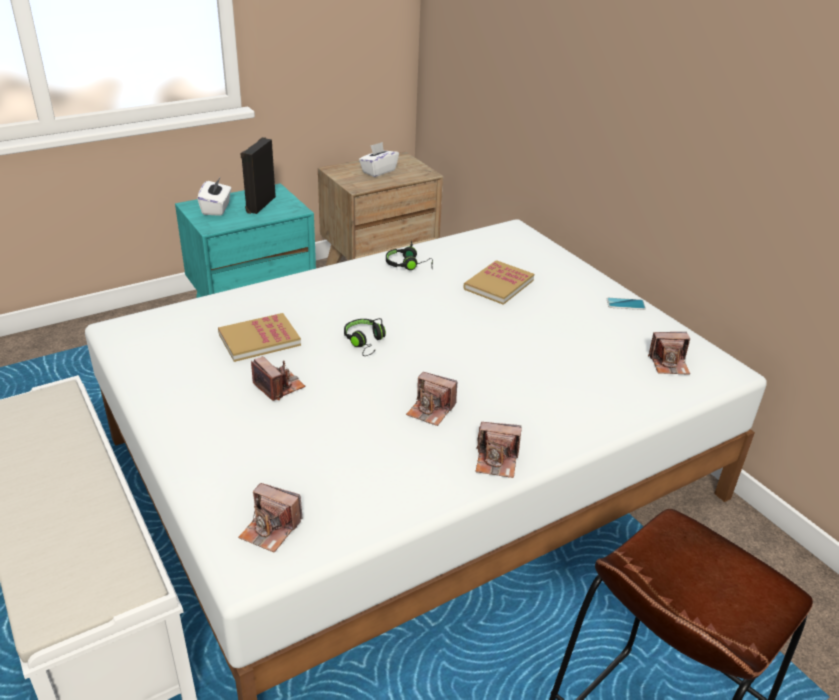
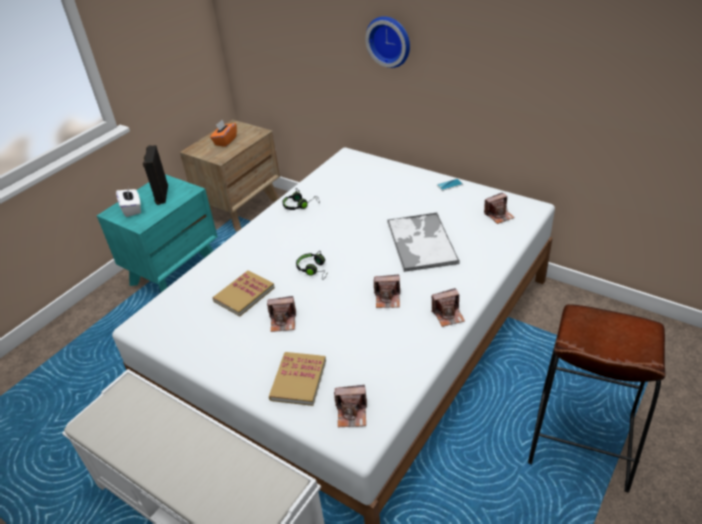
camera: 20 degrees left, 5 degrees up
camera [251,356,305,401] -> camera turned 150 degrees clockwise [267,296,296,332]
white tissue box [359,142,399,177] -> orange tissue box [210,120,237,147]
book [463,260,534,305] -> book moved to [269,352,326,406]
none -> wall clock [365,16,410,68]
none -> tray [387,213,460,272]

